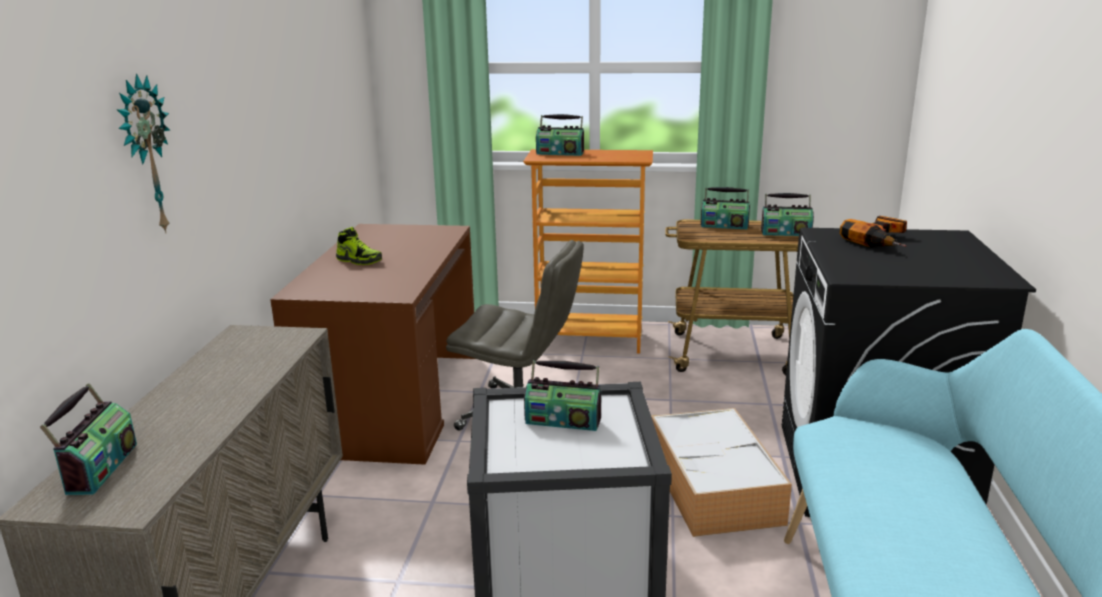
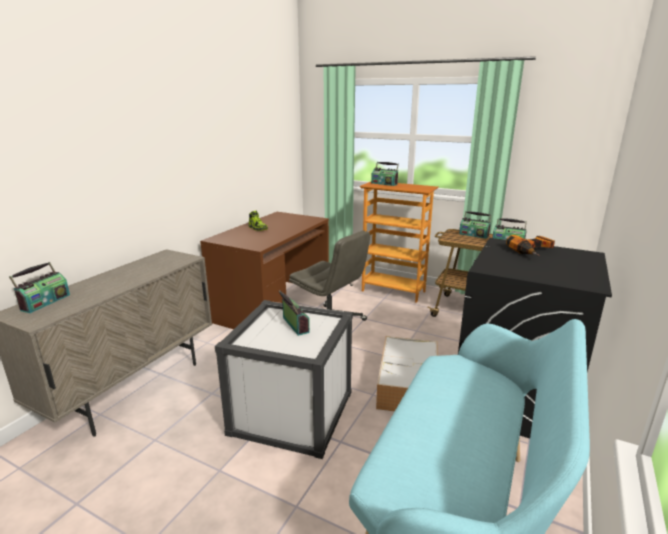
camera: 20 degrees right, 0 degrees up
wall clock [116,74,170,233] -> none
radio [524,360,601,431] -> radio turned 150 degrees counterclockwise [279,290,310,336]

